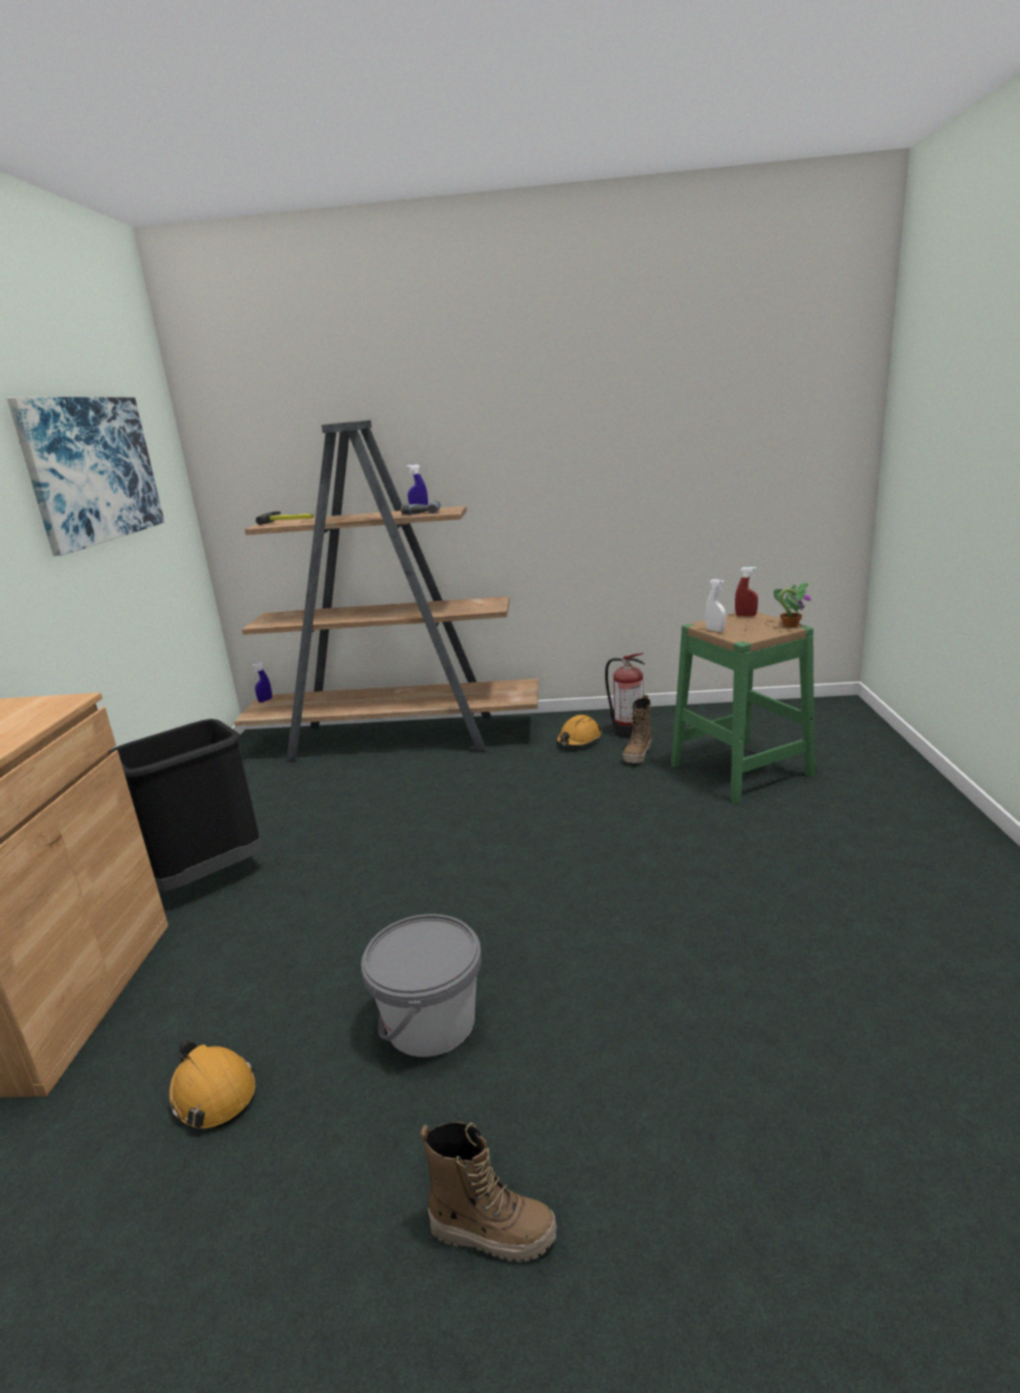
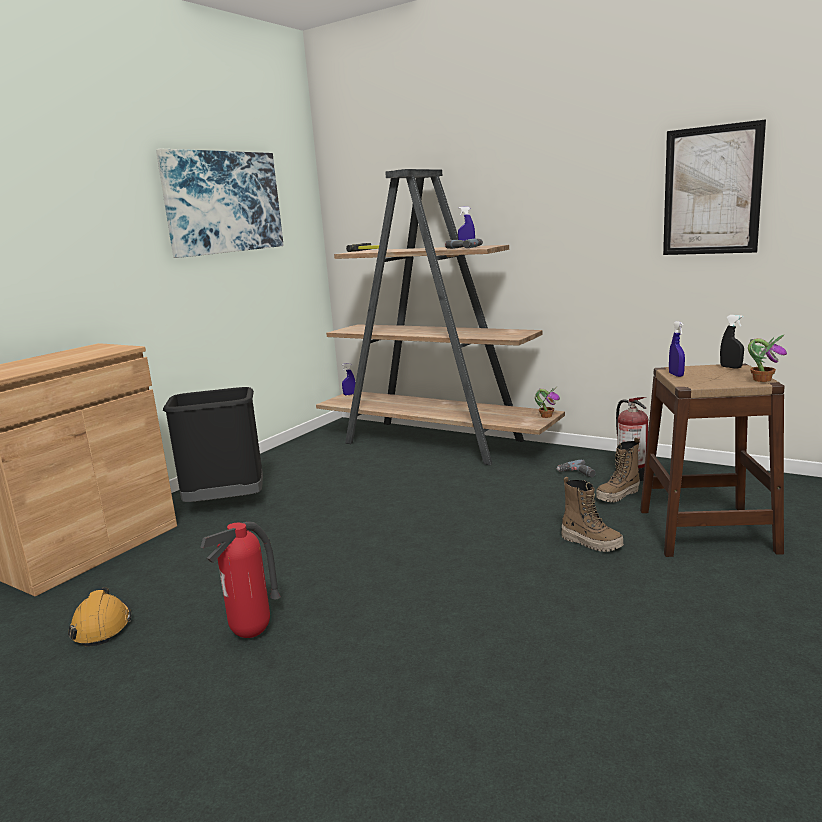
camera: 30 degrees right, 5 degrees down
grey bucket [361,914,482,1057] -> fire extinguisher [200,522,281,638]
boot [420,1122,557,1262] -> boot moved to [561,477,624,552]
orange hard hat [556,715,602,747] -> power drill [556,459,596,478]
green stool [671,612,815,803] -> brown stool [640,364,785,557]
white spray bottle [705,579,726,632] -> blue spray bottle [669,321,685,377]
red spray bottle [735,567,758,617] -> black spray bottle [720,315,744,369]
none -> potted plant [535,387,560,418]
none -> picture [663,119,766,255]

